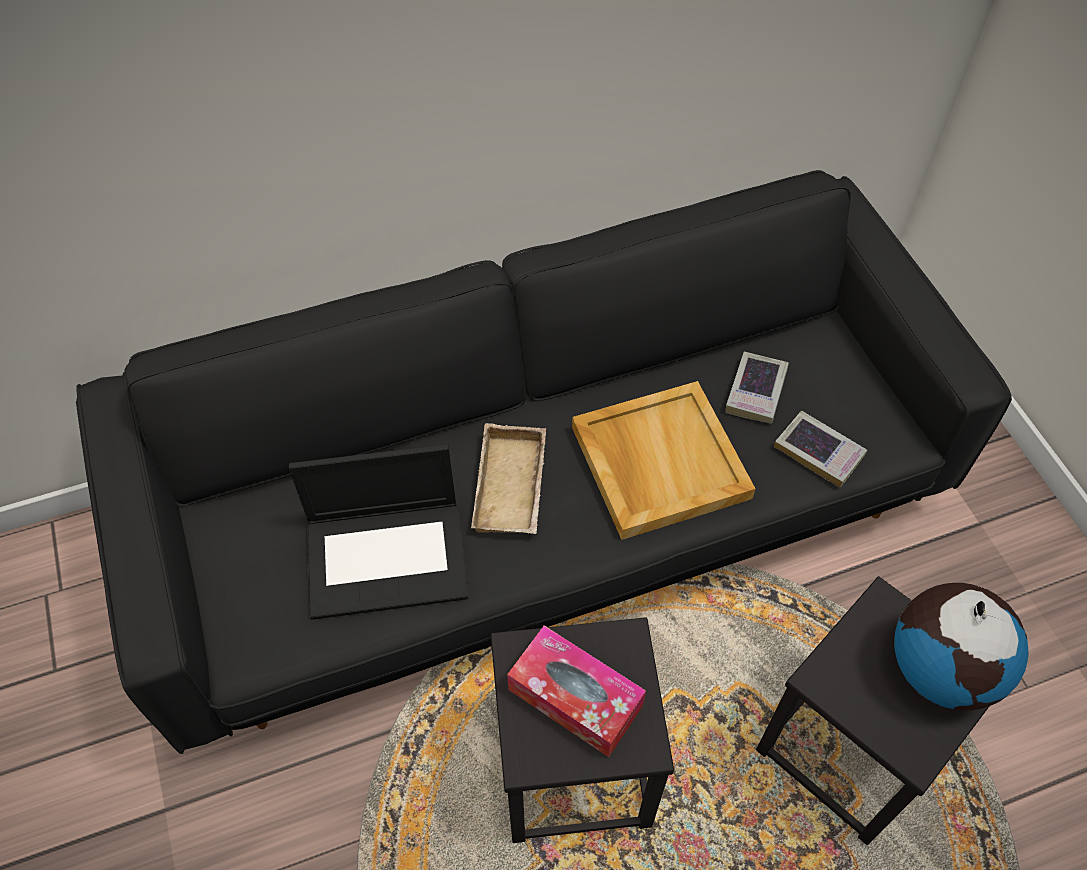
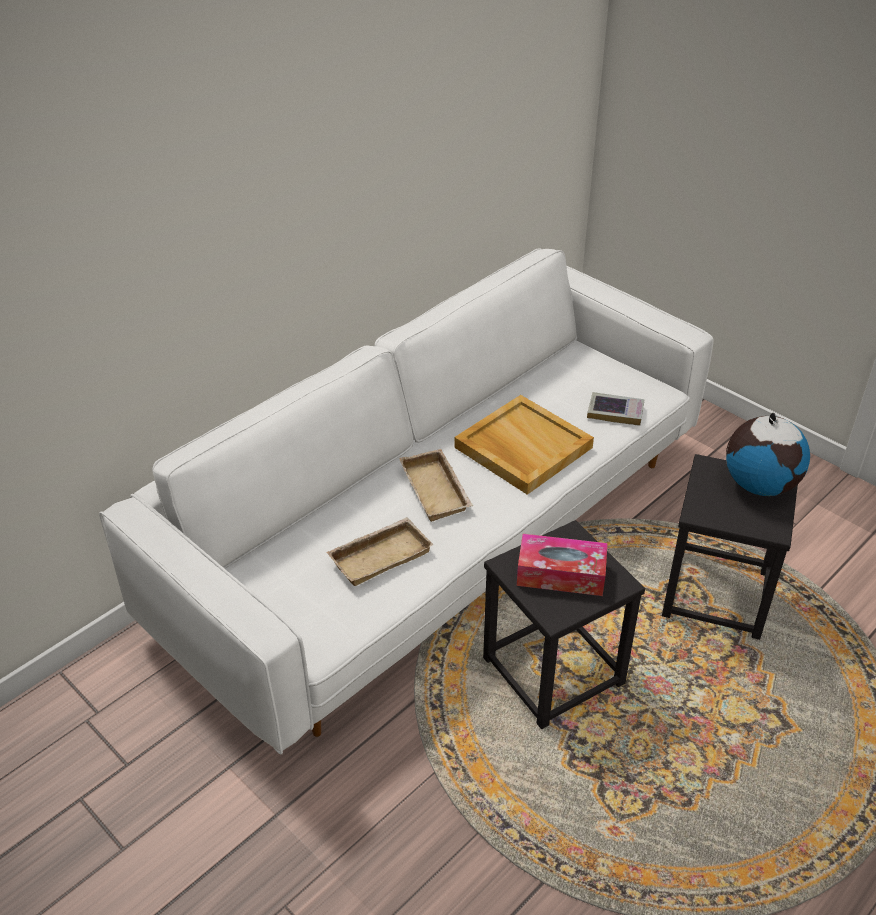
camera: 25 degrees left, 15 degrees down
black sofa [76,170,1012,754] -> white sofa [99,248,714,755]
laptop [289,444,468,620] -> beige tray [326,517,433,586]
book [725,352,789,423] -> none

